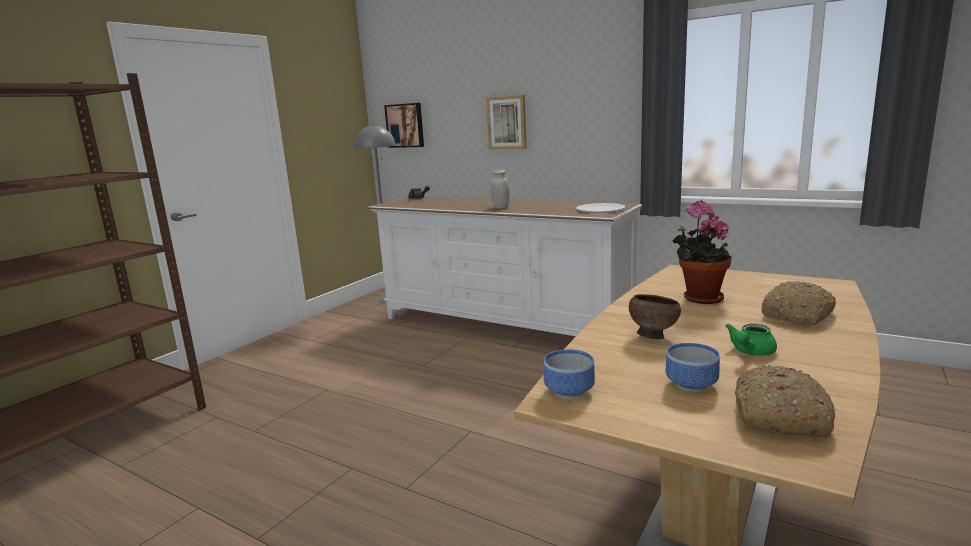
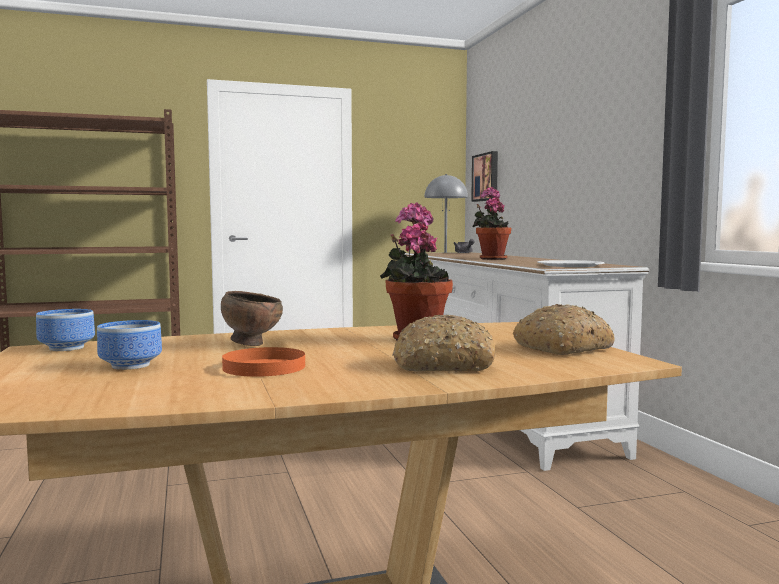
camera: 40 degrees right, 10 degrees down
picture [486,95,527,150] -> none
white jar [491,170,509,208] -> potted plant [472,187,511,260]
green teapot [725,323,777,356] -> orange plate [222,347,305,377]
bread [735,365,836,437] -> bread moved to [513,304,614,355]

